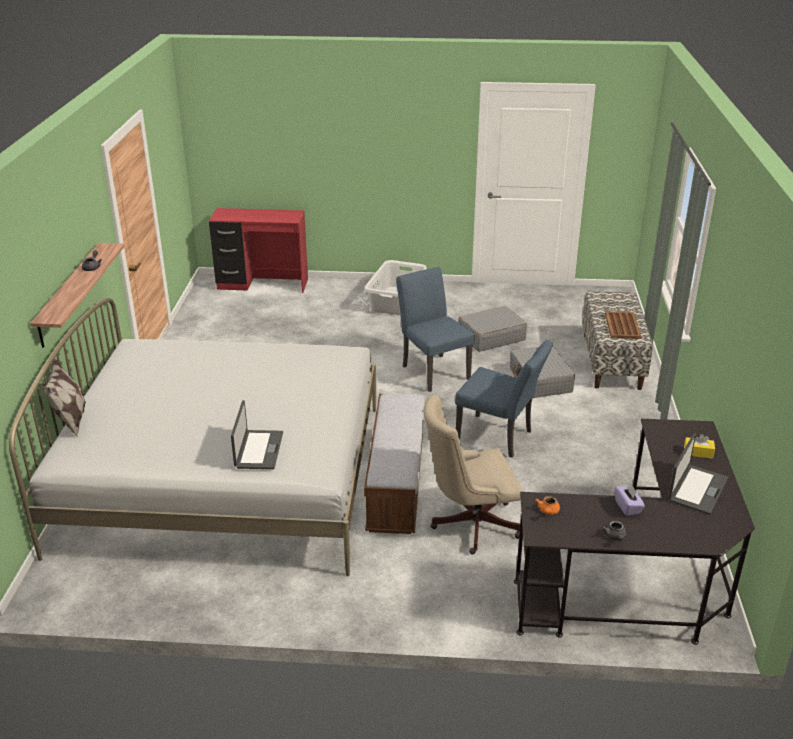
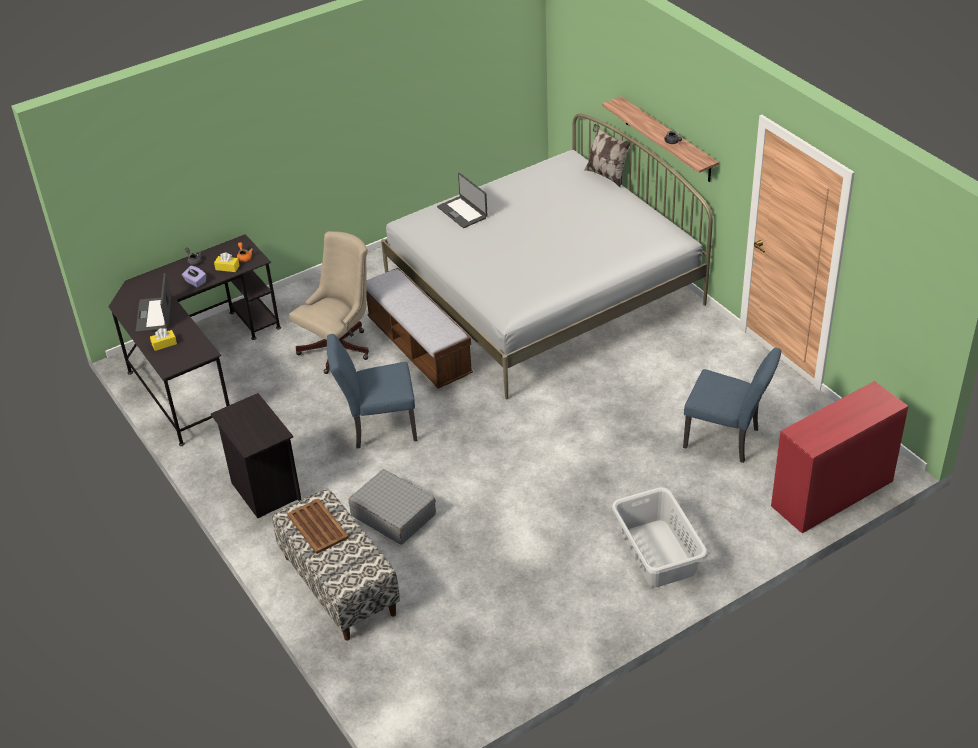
camera: 145 degrees right, 10 degrees up
blue chair [396,267,474,392] -> blue chair moved to [683,347,781,463]
grey suitcase [458,306,527,352] -> none
none -> black nightstand [211,393,302,518]
none -> yellow tissue box [214,252,240,272]

